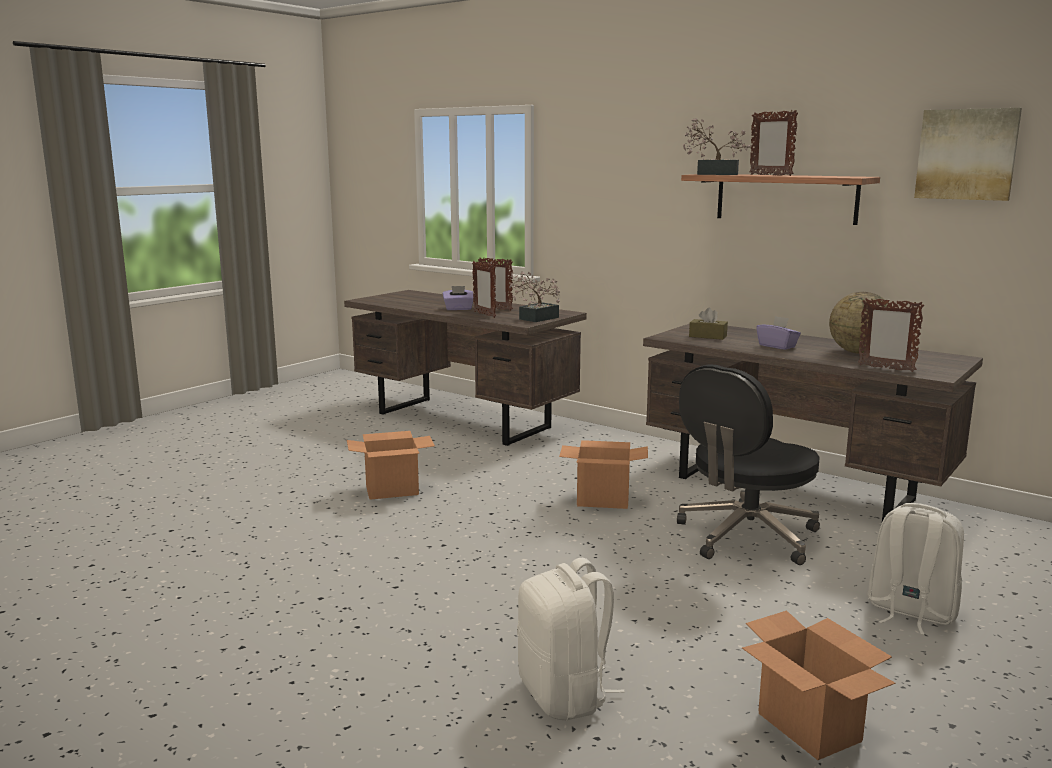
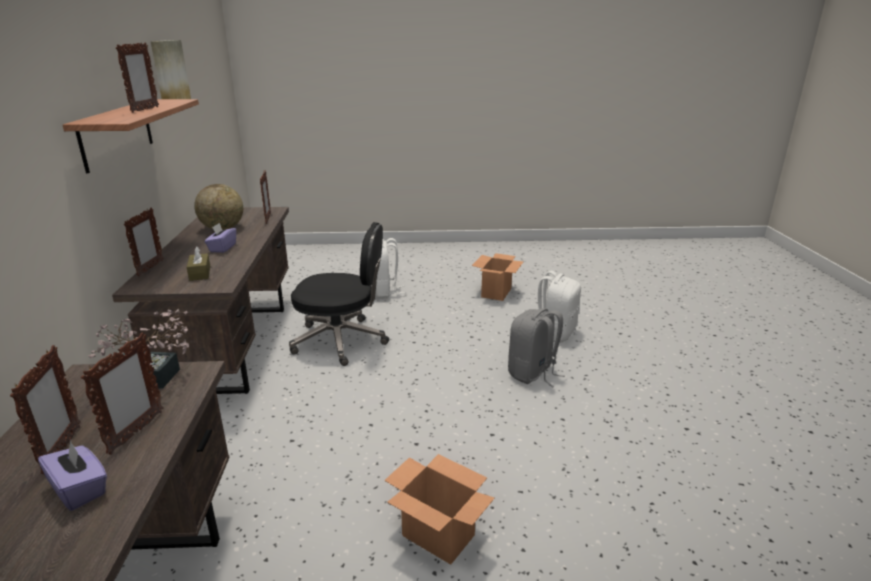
camera: 130 degrees left, 10 degrees up
cardboard box [559,440,648,509] -> none
potted plant [683,118,751,175] -> none
none -> picture frame [124,207,164,276]
none -> grey backpack [508,308,565,388]

